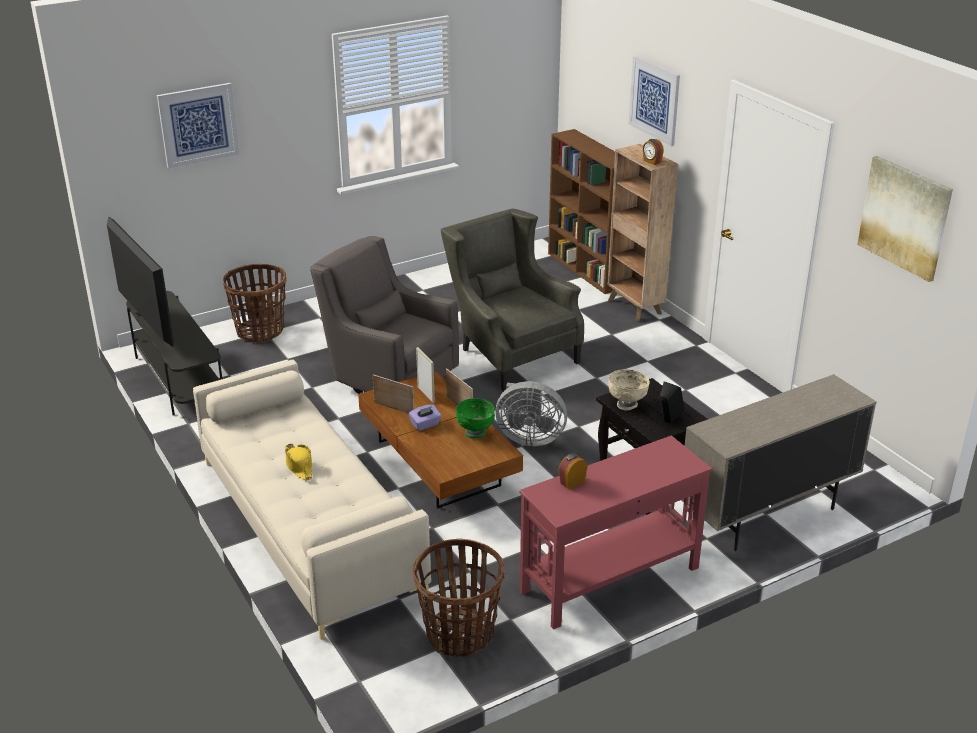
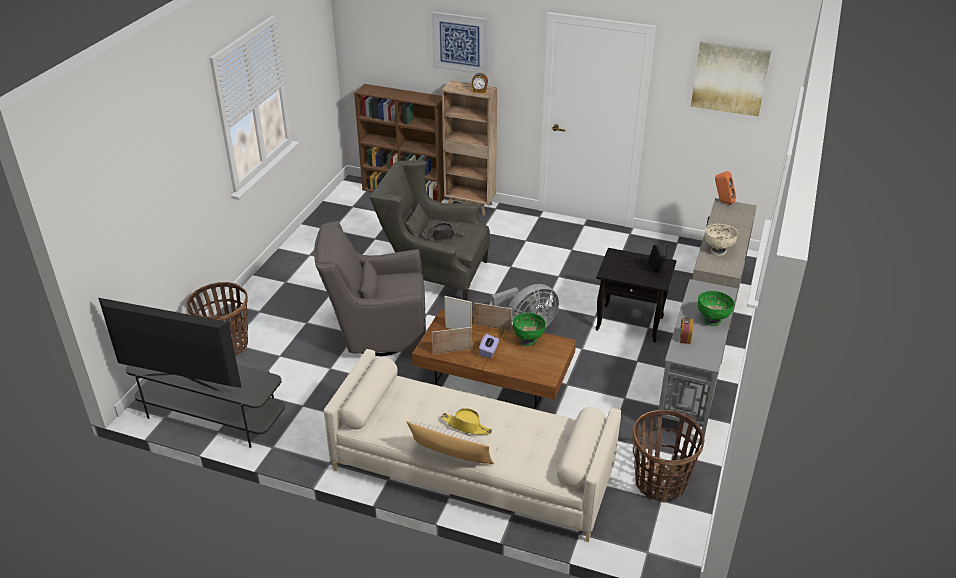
camera: 40 degrees left, 5 degrees up
picture [157,83,239,168] -> none
red console table [519,435,712,629] -> grey console table [655,279,738,444]
beige bowl [608,369,650,410] -> beige bowl moved to [705,224,738,256]
none -> beige pillow [406,421,494,464]
none -> black hat [423,223,464,240]
none -> green bowl [698,291,735,326]
none -> orange speaker [715,171,736,205]

